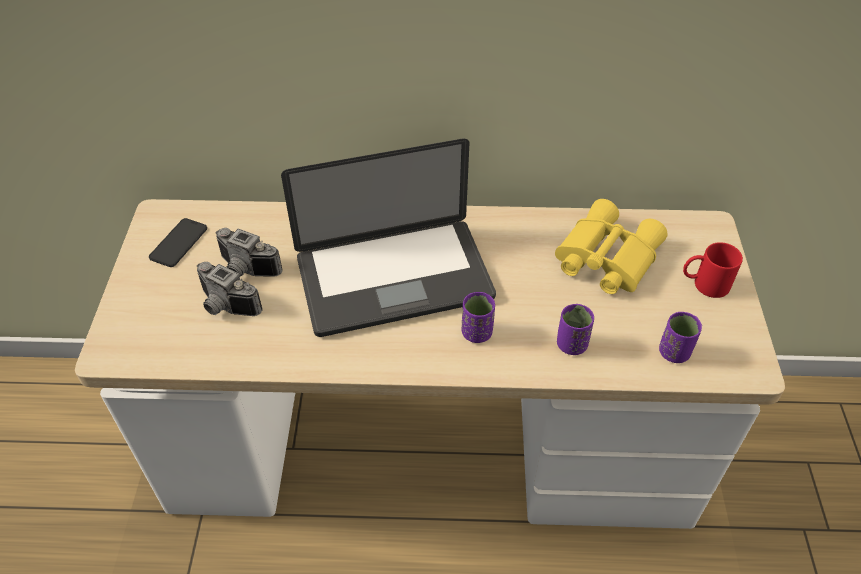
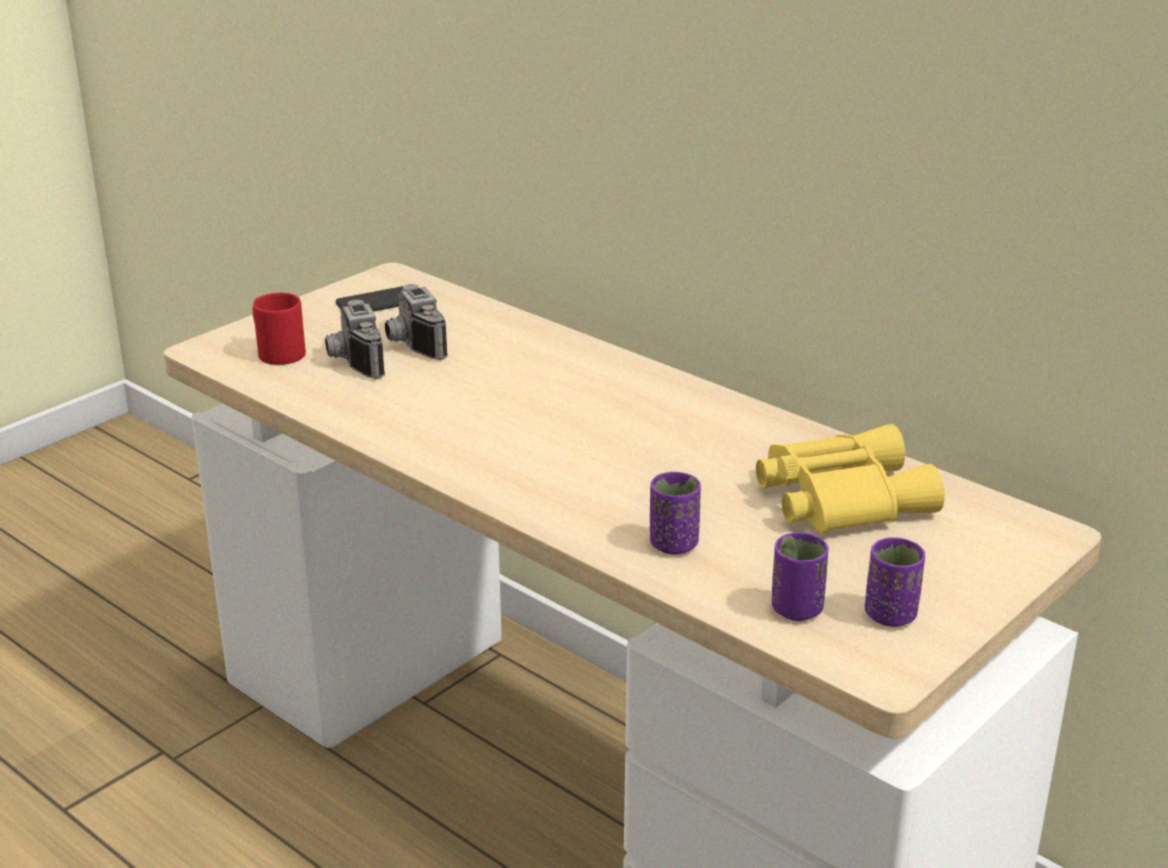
camera: 40 degrees right, 20 degrees down
laptop [281,138,496,337] -> none
purple cup [462,292,495,343] -> purple cup moved to [865,537,925,627]
red mug [683,242,743,298] -> red mug moved to [253,293,306,365]

